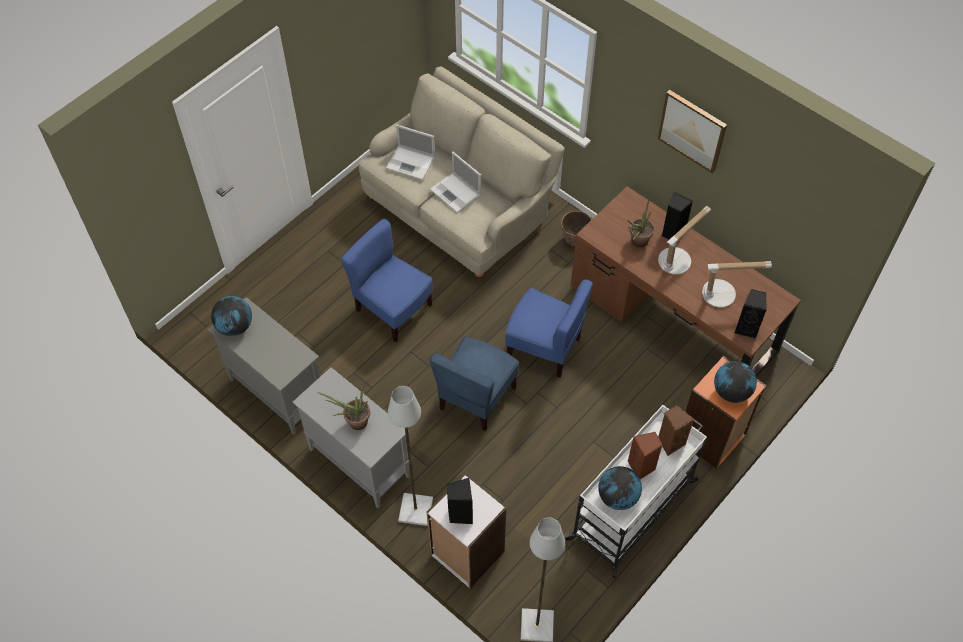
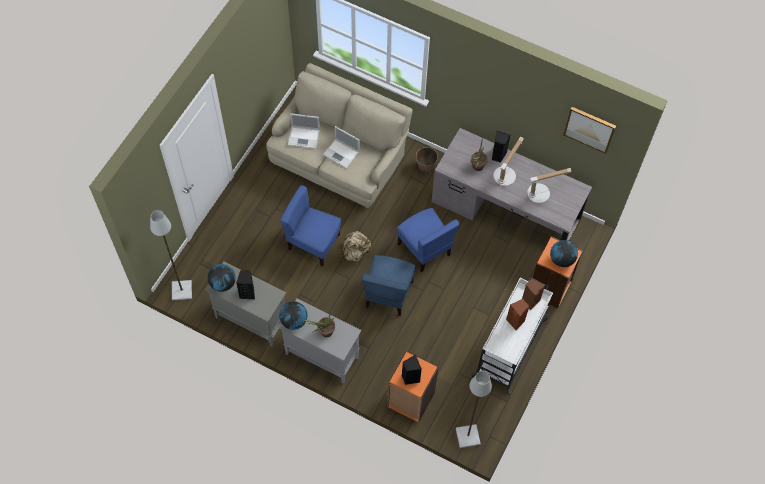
camera: 15 degrees left, 5 degrees up
grey floor lamp [388,386,433,526] -> grey floor lamp moved to [150,210,192,300]
white bookcase [426,474,506,588] -> orange bookcase [387,351,438,423]
blue chair [505,280,593,378] -> blue chair turned 45 degrees clockwise [397,208,460,272]
brown desk [570,186,801,377] -> grey desk [431,128,592,241]
globe [598,466,642,510] -> globe moved to [279,301,307,330]
picture [658,90,727,173] -> picture moved to [563,107,616,154]
black speaker [734,289,767,338] -> black speaker moved to [236,270,255,299]
none -> beige backpack [340,231,371,262]

